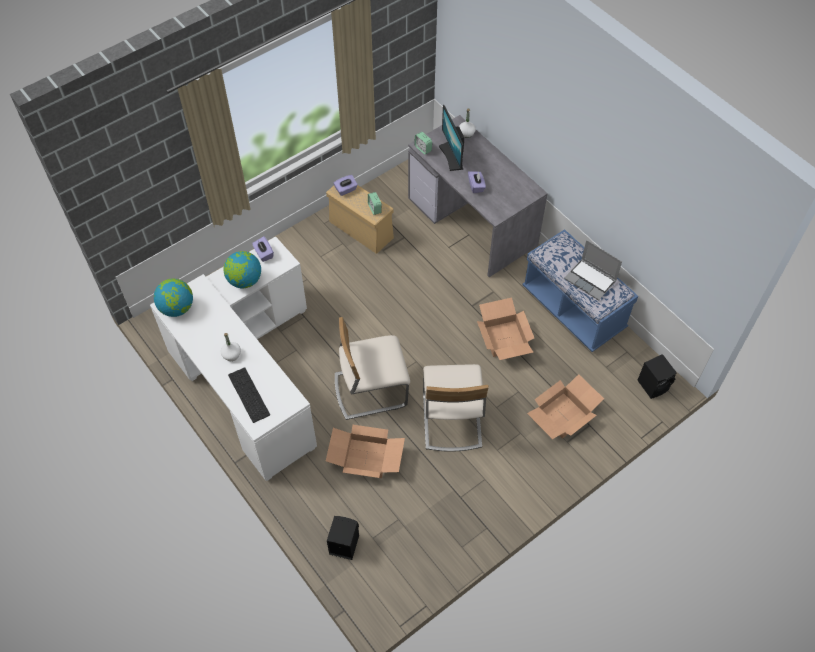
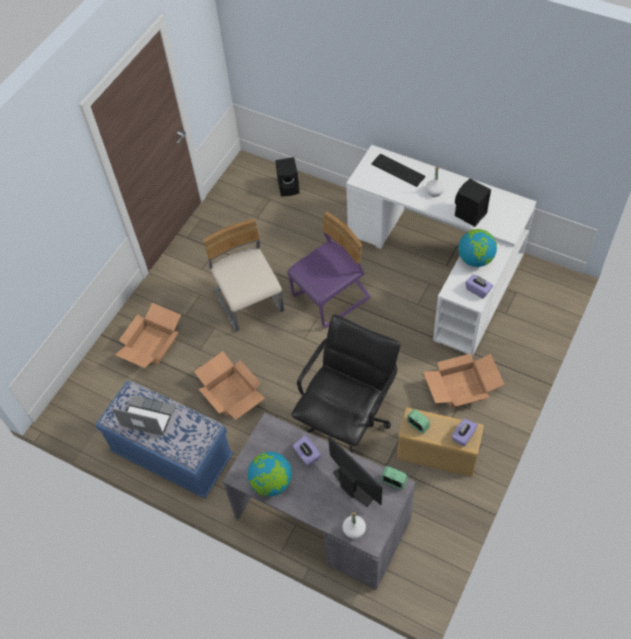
camera: 160 degrees right, 0 degrees up
globe [154,279,193,317] -> globe moved to [248,452,292,496]
cardboard box [326,425,405,478] -> cardboard box moved to [423,354,505,408]
beige chair [335,317,410,420] -> purple chair [287,212,371,328]
black speaker [637,354,677,399] -> black speaker moved to [455,178,491,227]
none -> black office chair [291,315,400,452]

